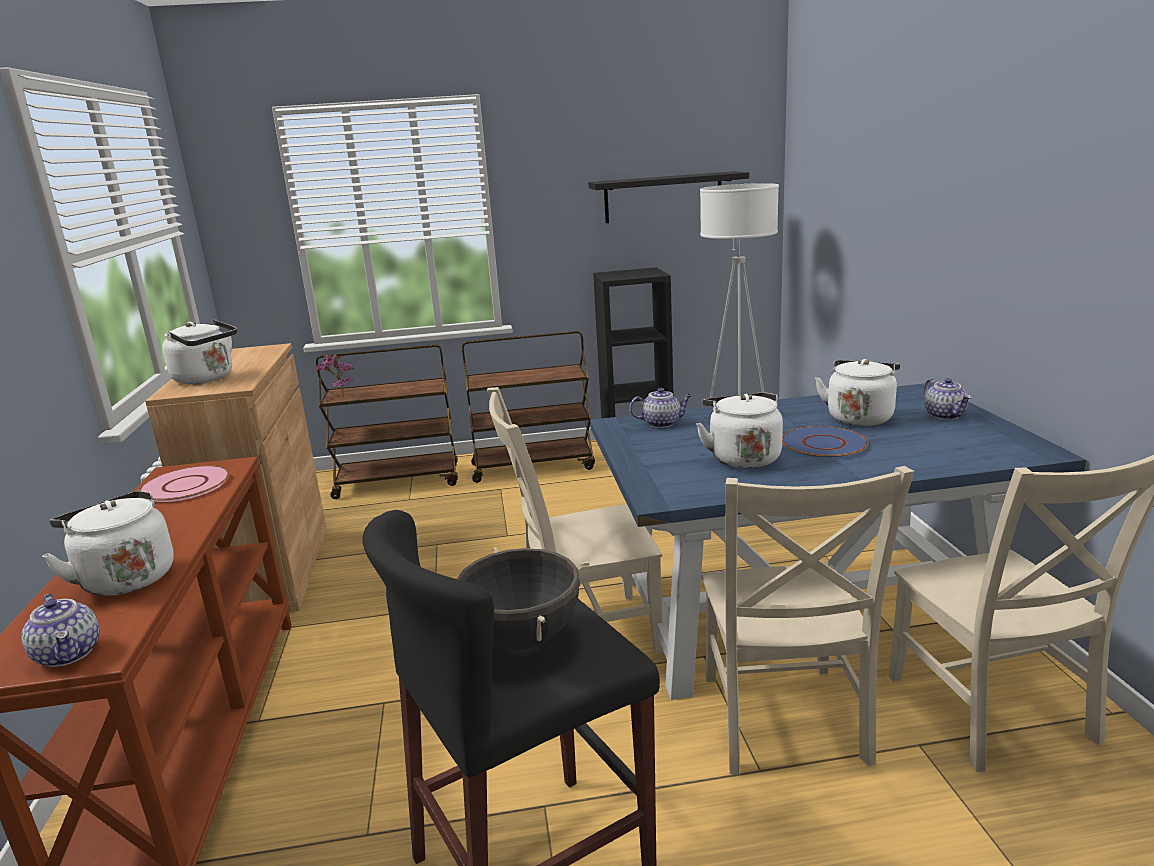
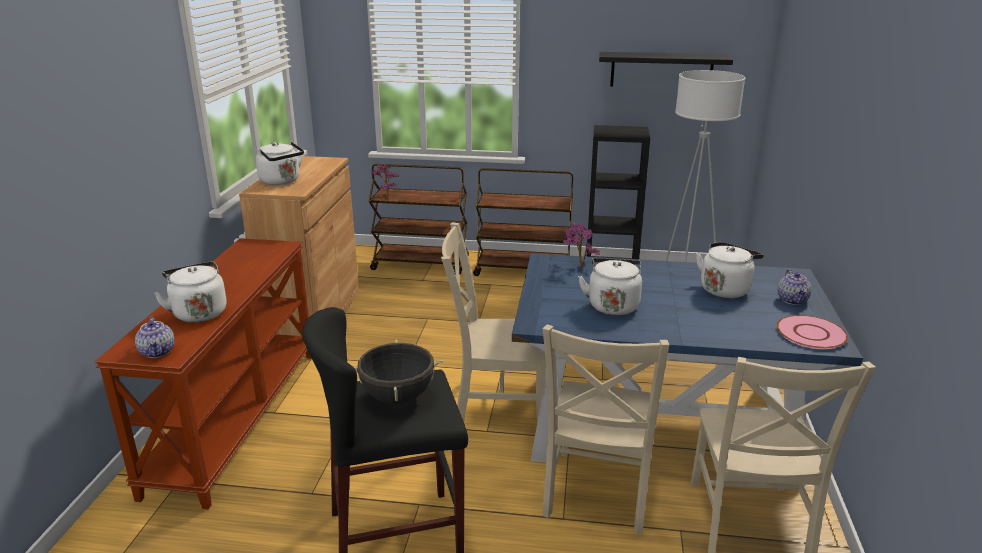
camera: 15 degrees right, 5 degrees up
pink plate [138,465,230,502] -> pink plate moved to [776,315,848,349]
teapot [629,388,692,428] -> potted plant [563,223,600,266]
blue plate [782,426,868,459] -> none

